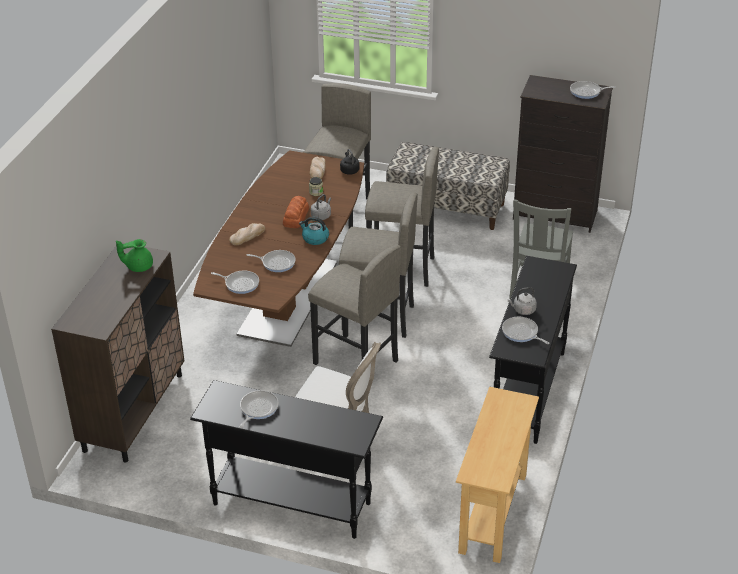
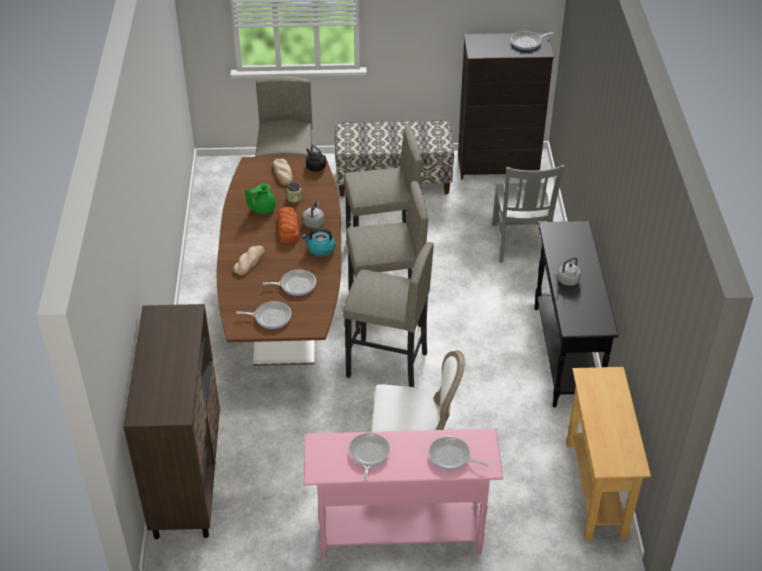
camera: 20 degrees left, 5 degrees up
green teapot [116,239,153,272] -> green teapot moved to [245,183,276,214]
black console table [190,380,383,539] -> pink console table [304,428,503,559]
frying pan [502,317,549,344] -> frying pan moved to [429,436,489,471]

